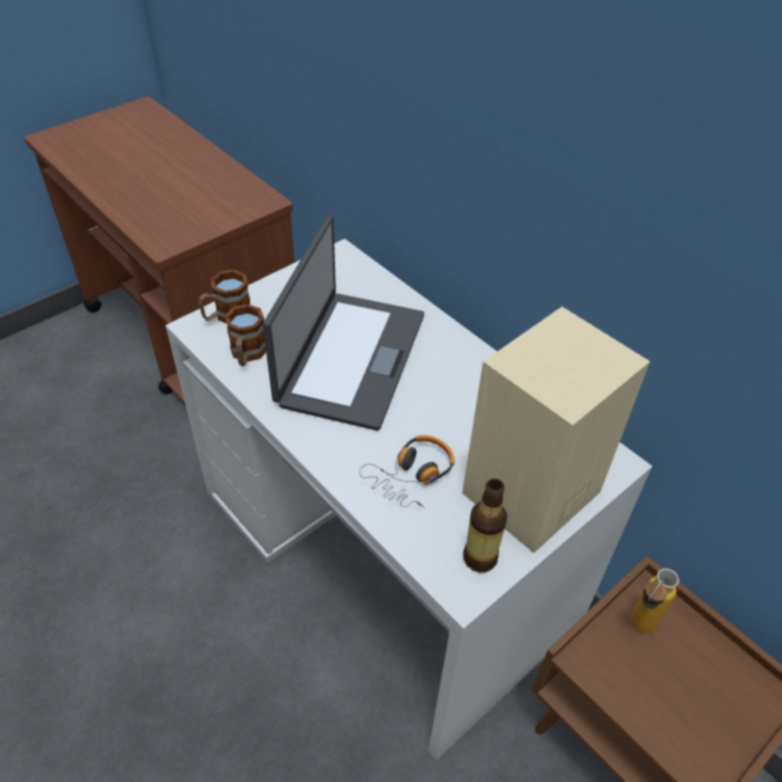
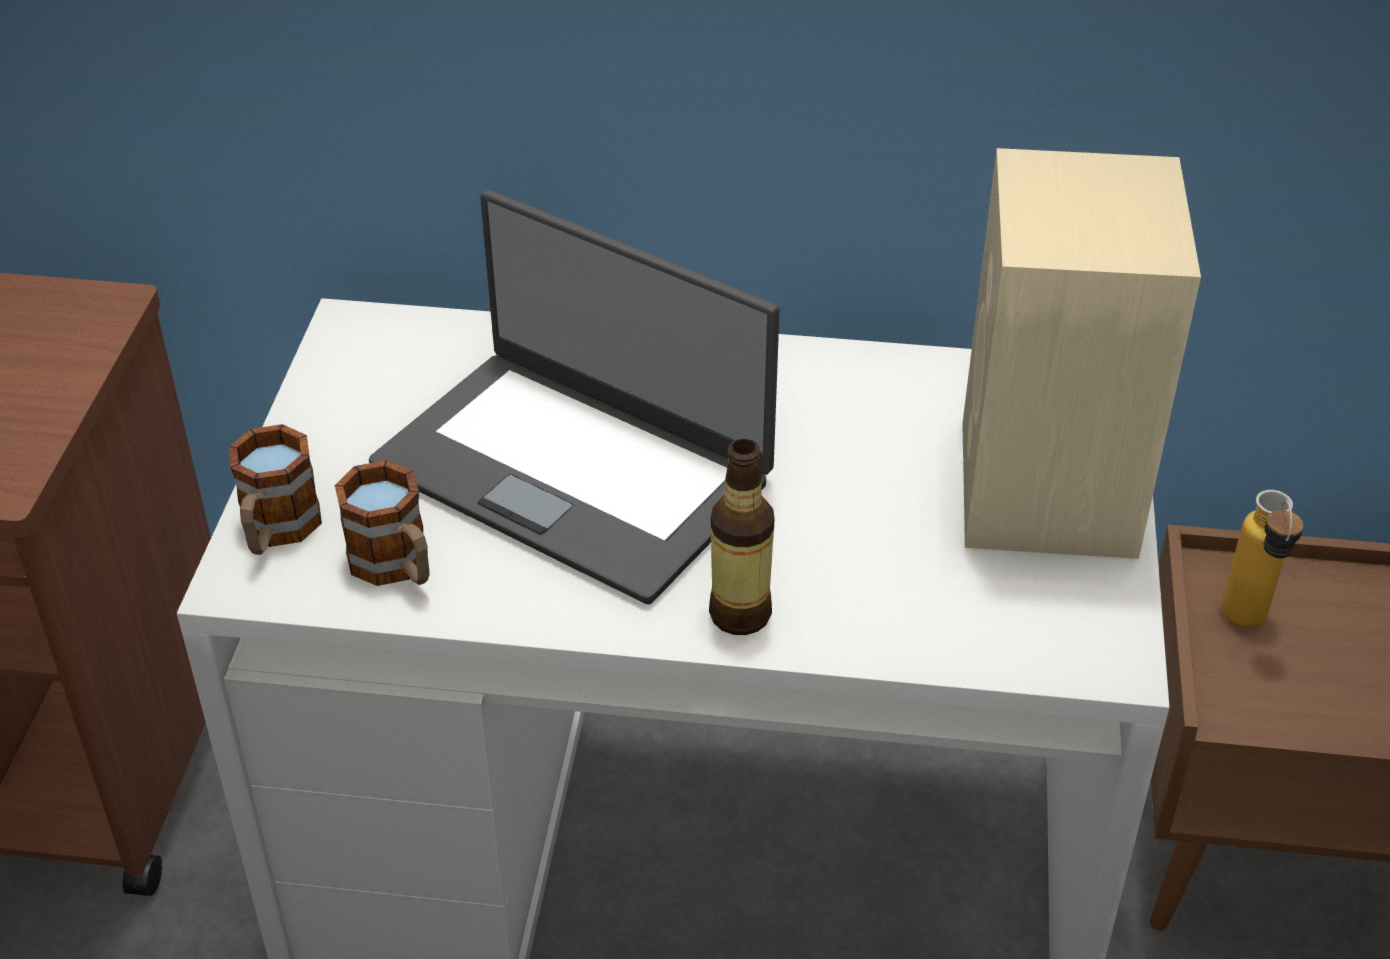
camera: 40 degrees left, 5 degrees down
laptop [263,216,424,431] -> laptop turned 150 degrees clockwise [369,190,780,605]
headphones [359,435,454,508] -> none
bottle [463,479,507,573] -> bottle moved to [709,439,774,635]

